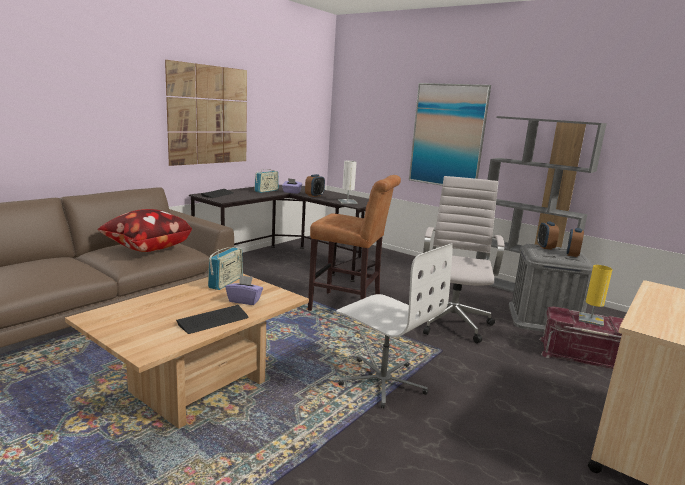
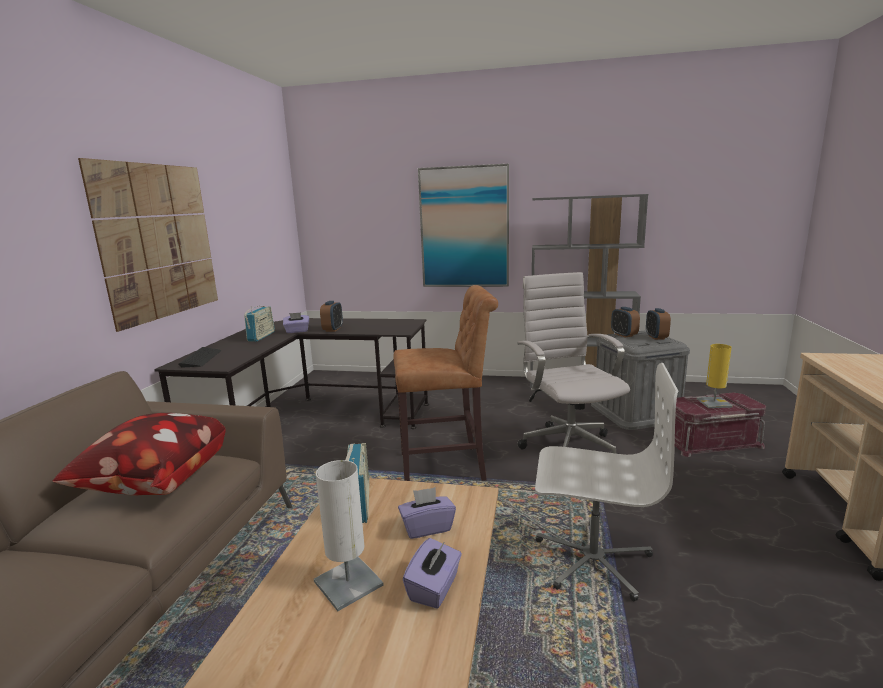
camera: 25 degrees left, 0 degrees up
keyboard [176,305,248,334] -> purple tissue box [403,538,462,609]
white table lamp [338,161,357,204] -> white table lamp moved to [314,460,383,611]

